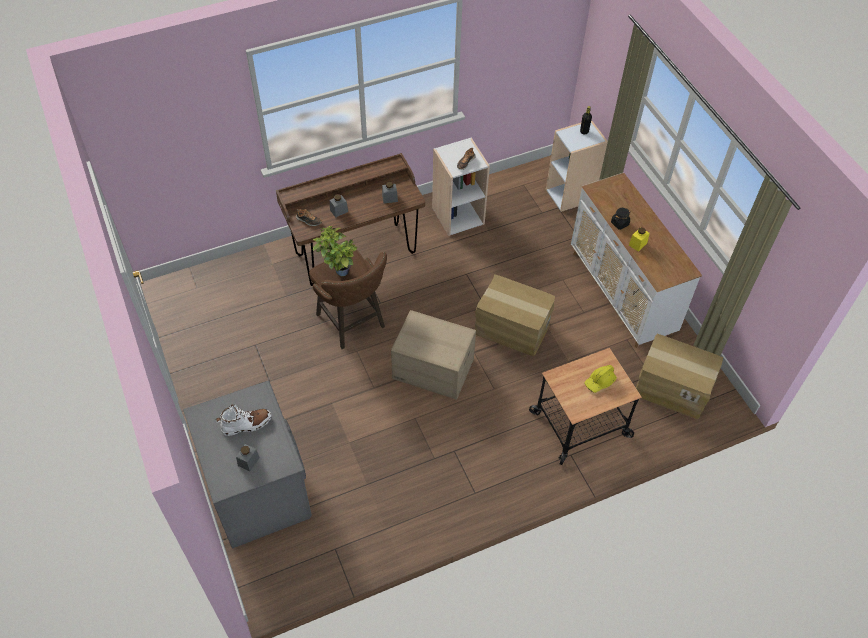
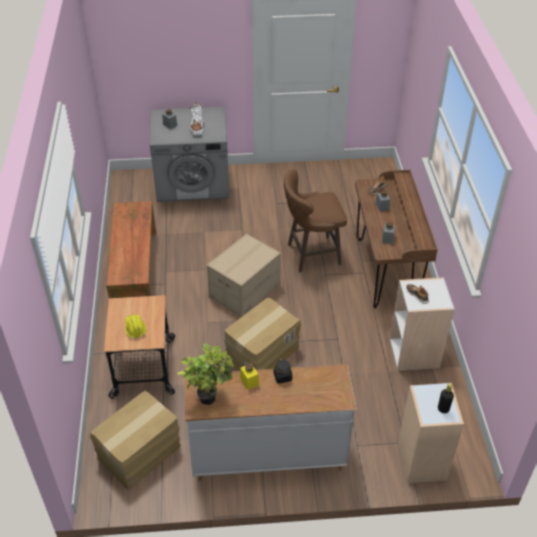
camera: 110 degrees right, 10 degrees down
potted plant [312,226,358,276] -> potted plant moved to [177,344,234,405]
none -> brown bench [106,201,156,298]

